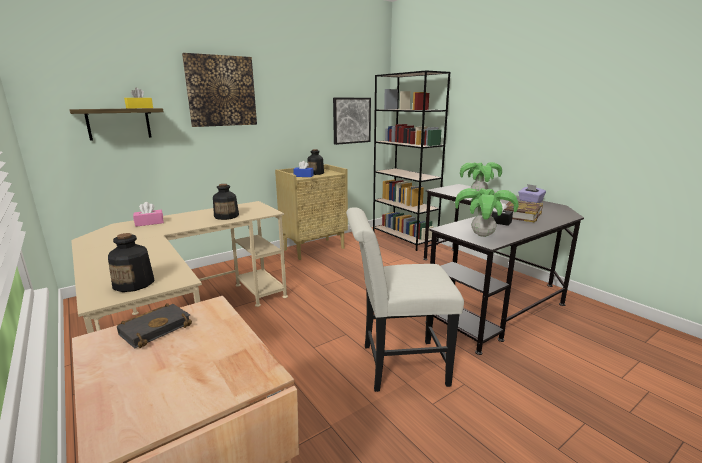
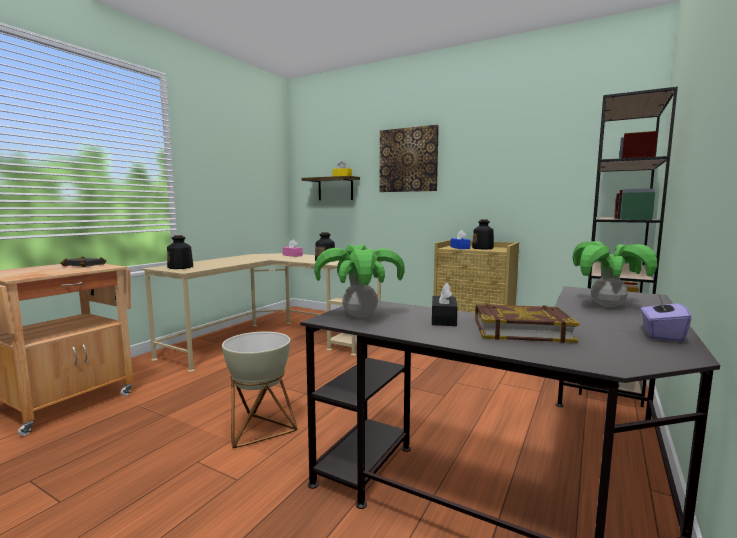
camera: 65 degrees right, 10 degrees down
picture [333,98,371,145] -> none
white chair [346,207,464,392] -> planter [222,331,298,448]

